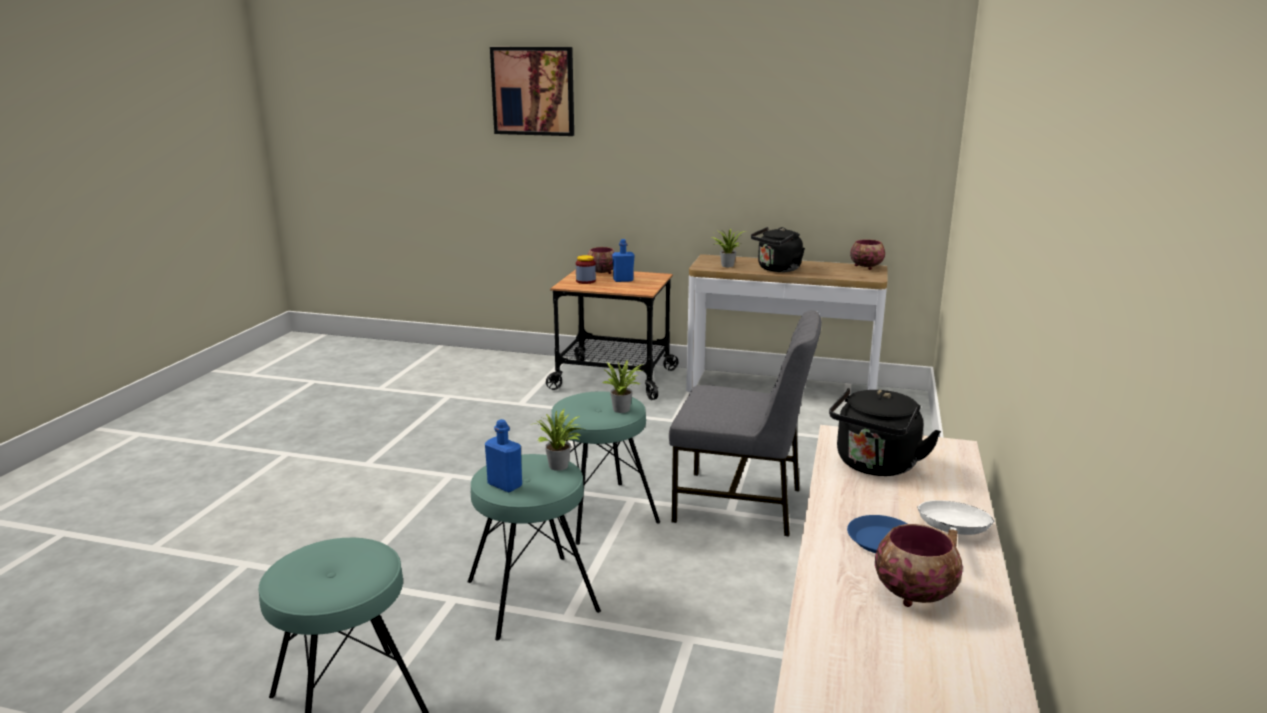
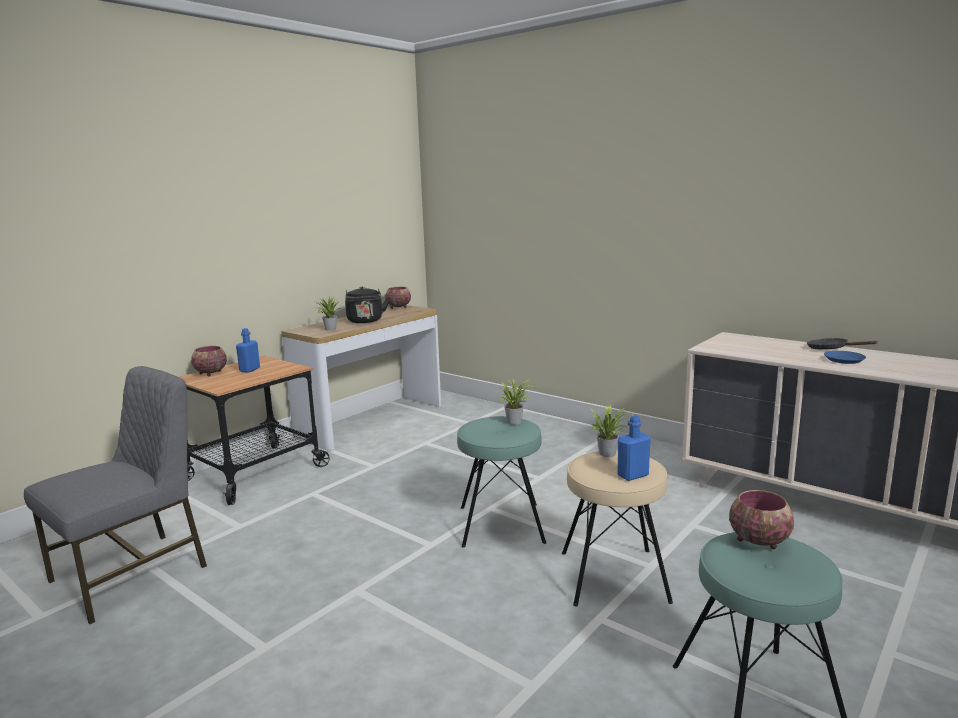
camera: 65 degrees left, 5 degrees down
turquoise stool [467,454,601,641] -> beige stool [562,451,673,607]
picture [490,47,574,136] -> none
jar [576,255,596,284] -> none
grey chair [669,310,822,536] -> grey chair moved to [24,366,207,624]
black kettle [829,388,941,476] -> none
bowl [875,524,963,607] -> bowl moved to [729,490,794,549]
white frying pan [917,500,995,546] -> black frying pan [807,338,878,350]

